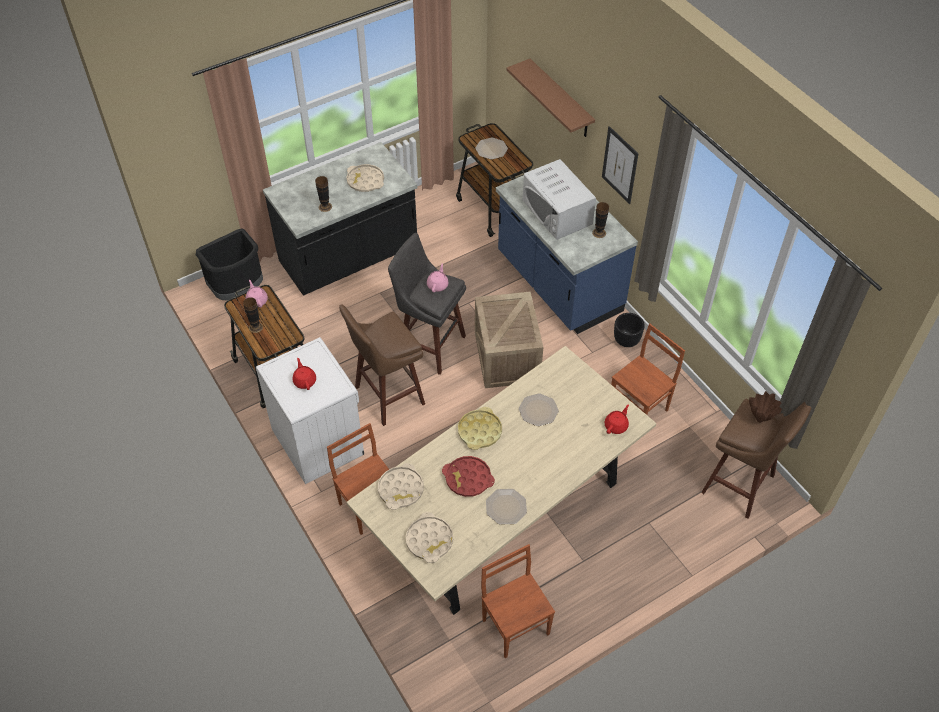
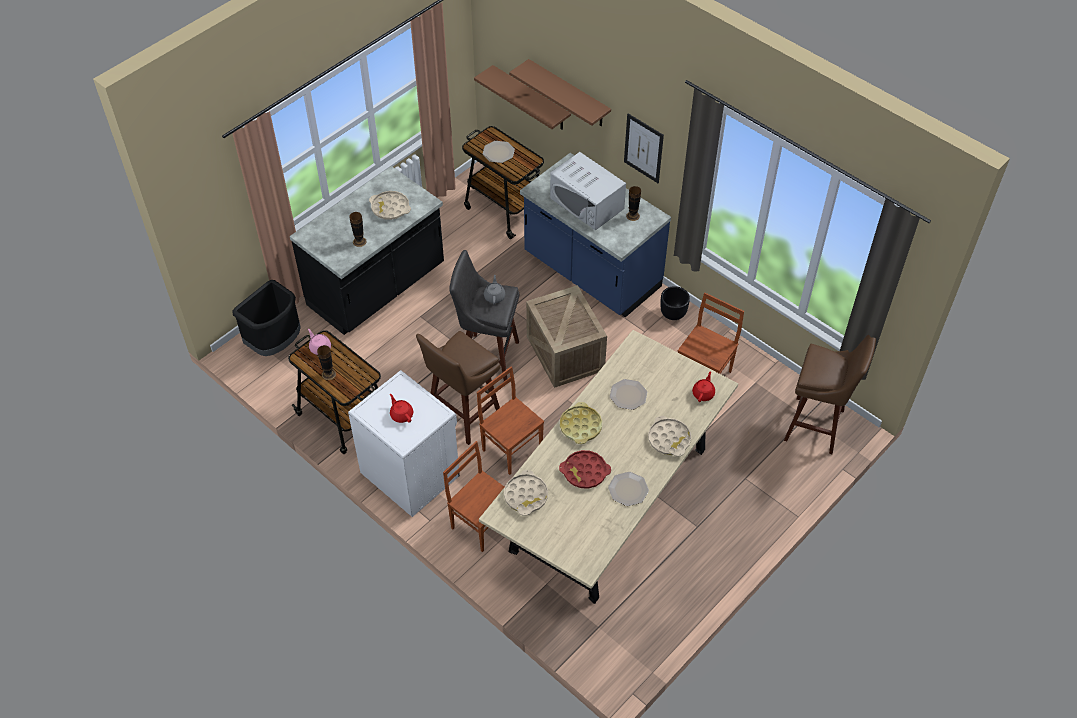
camera: 15 degrees left, 0 degrees up
beige tray [406,512,453,563] -> beige tray moved to [648,416,691,457]
pink teapot [427,263,449,293] -> grey teapot [484,275,505,305]
brown chair [481,544,555,658] -> brown chair moved to [477,366,544,475]
brown vase [749,391,782,423] -> none
none -> brown shelf [474,65,571,130]

